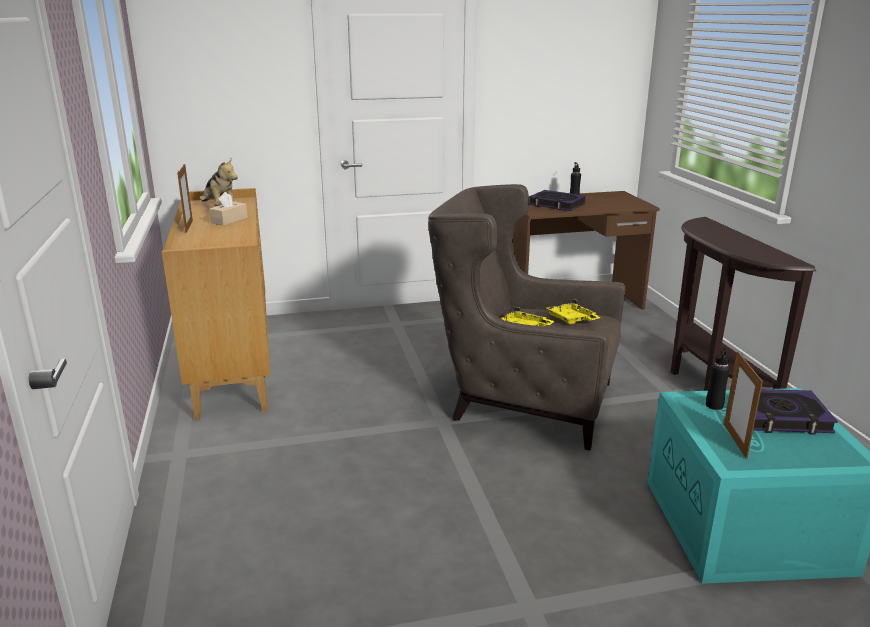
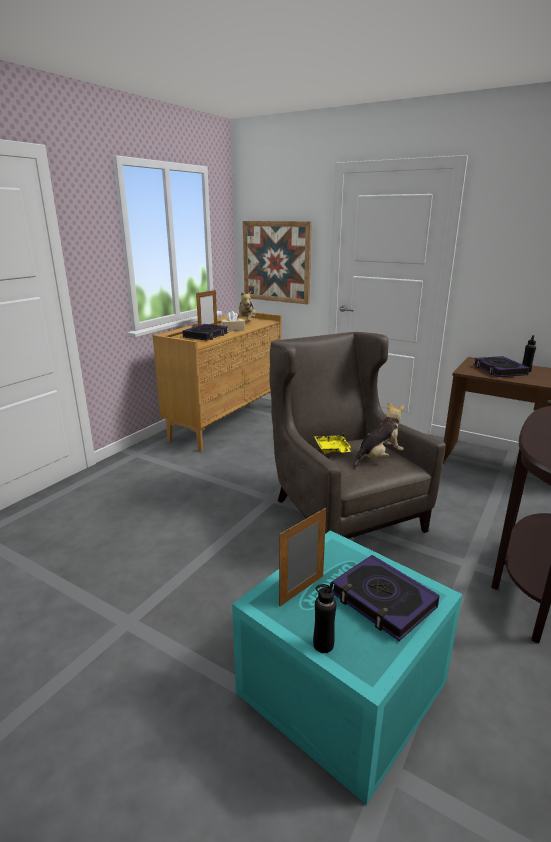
camera: 45 degrees right, 0 degrees up
yellow tray [546,299,601,324] -> plush toy [353,402,404,469]
black bottle [706,347,730,410] -> black bottle moved to [313,582,336,653]
none -> book [182,324,228,341]
none -> picture [243,221,312,304]

